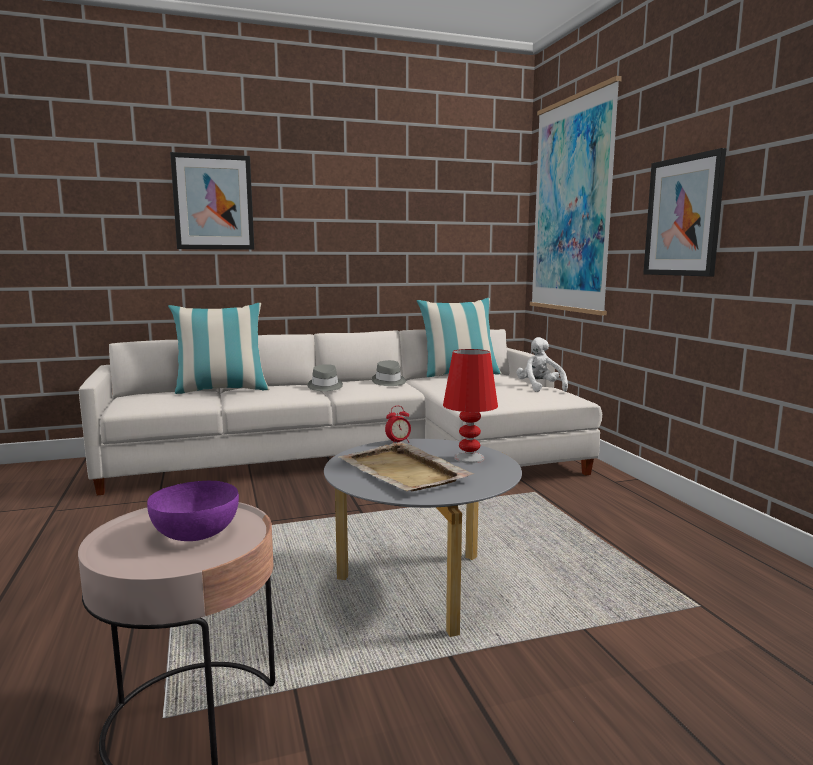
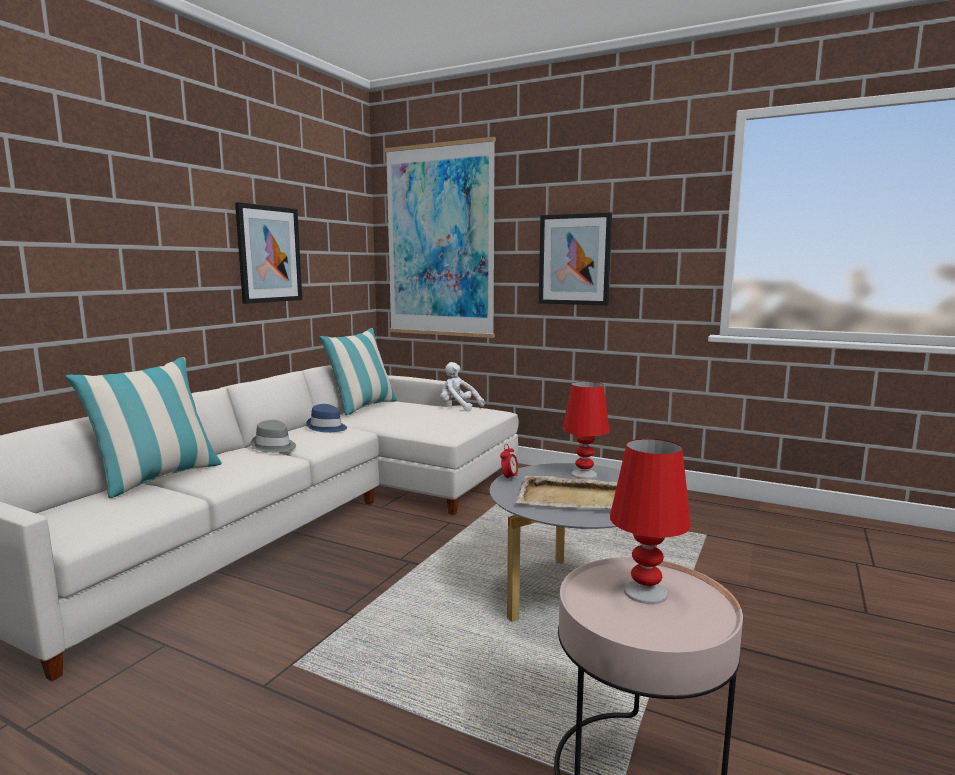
camera: 45 degrees left, 0 degrees up
purple bowl [147,481,239,541] -> red table lamp [610,439,691,604]
picture [170,152,254,249] -> picture moved to [235,202,302,304]
grey hat [372,360,406,386] -> blue hat [306,404,347,432]

